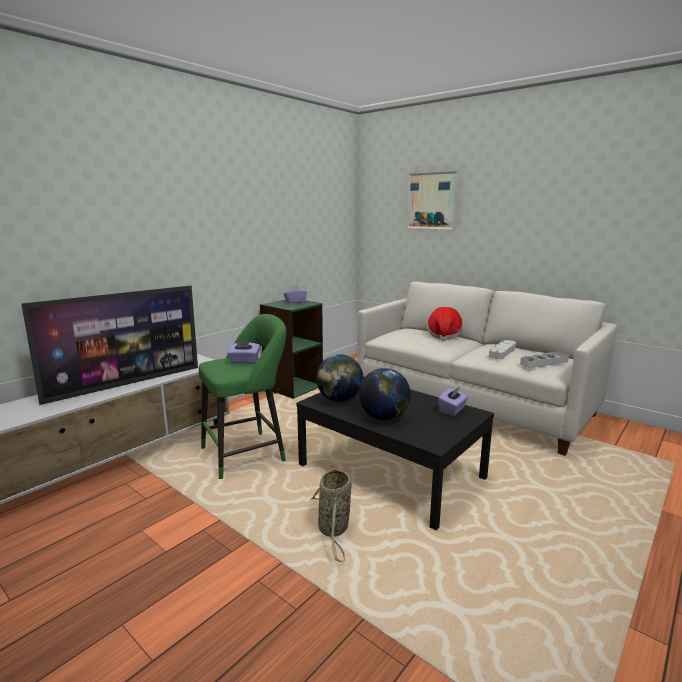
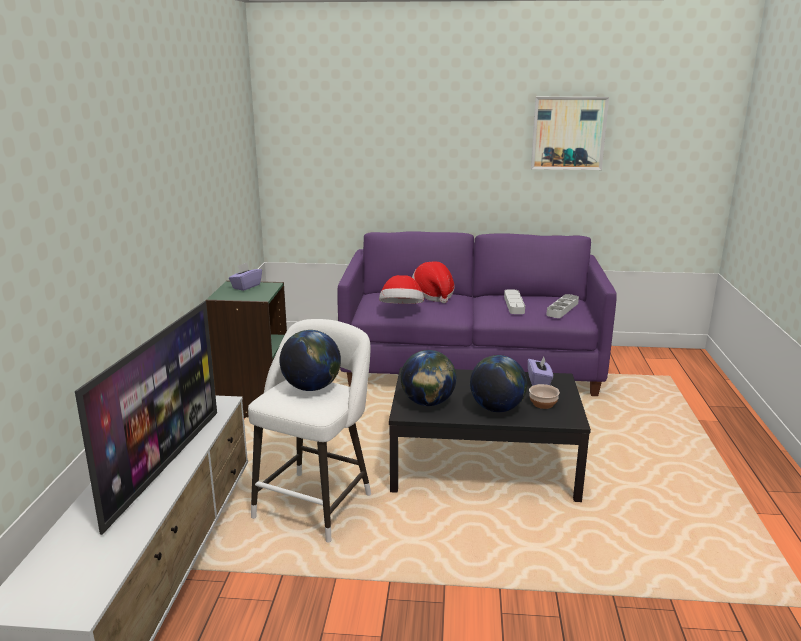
camera: 35 degrees left, 5 degrees up
green stool [199,314,286,479] -> white stool [248,319,371,543]
purple tissue box [227,340,260,364] -> globe [279,330,341,391]
basket [310,466,352,562] -> none
white sofa [357,282,617,456] -> purple sofa [337,231,617,396]
picture [406,171,459,230] -> picture moved to [531,97,609,170]
none -> hat [379,275,424,304]
none -> bowl [529,384,560,409]

